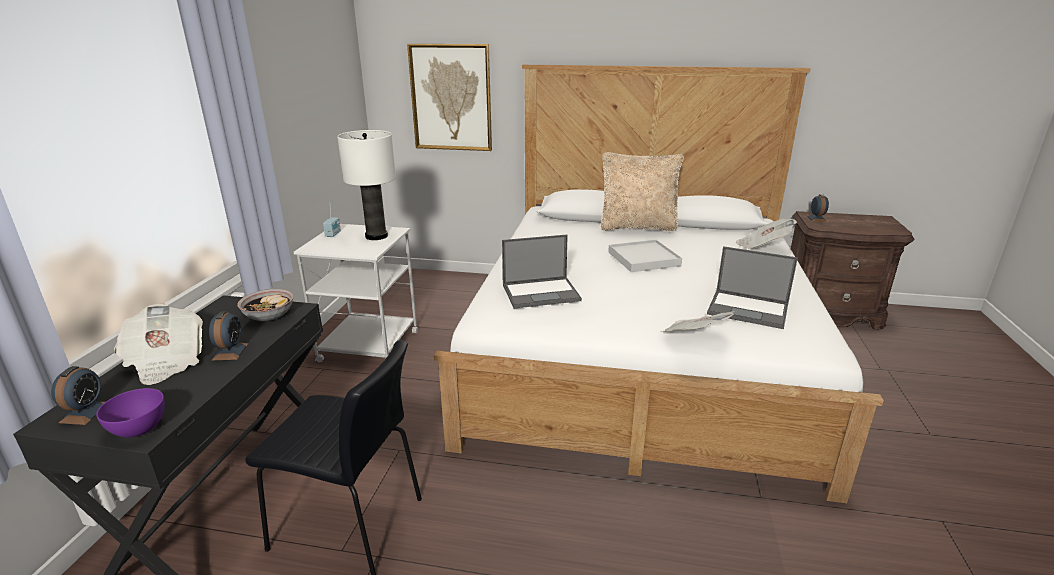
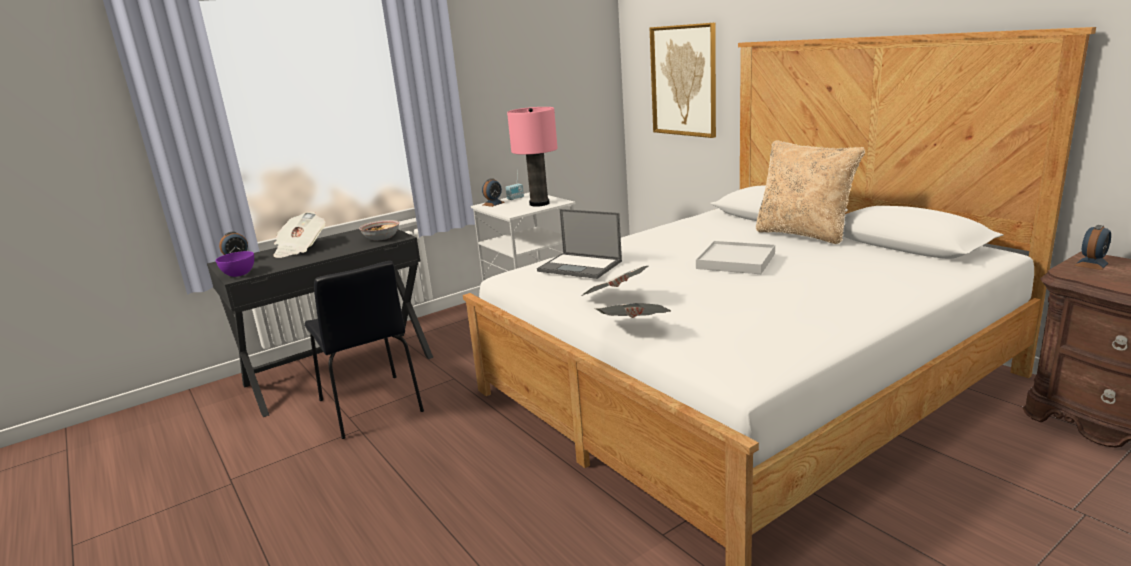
camera: 45 degrees right, 5 degrees down
alarm clock [209,311,249,360] -> alarm clock moved to [482,178,505,207]
white table lamp [337,130,396,240] -> pink table lamp [507,107,557,207]
laptop [707,246,798,329] -> none
newspaper [735,219,797,249] -> newspaper moved to [581,266,648,296]

